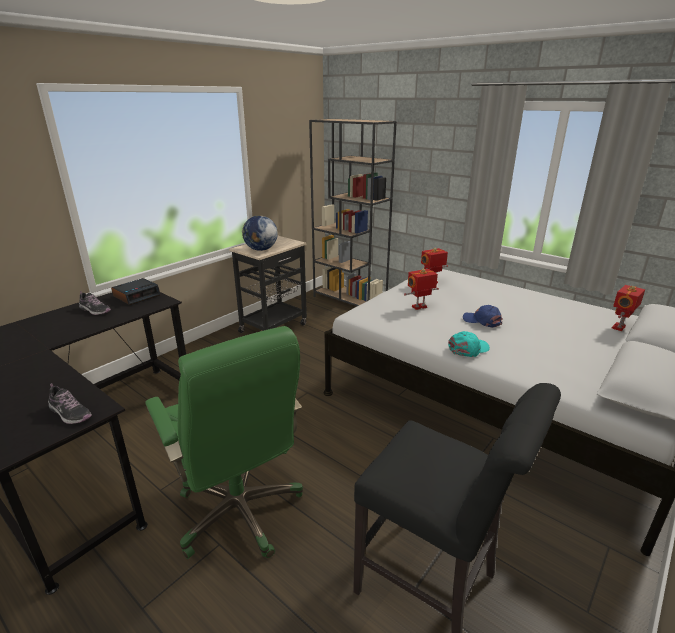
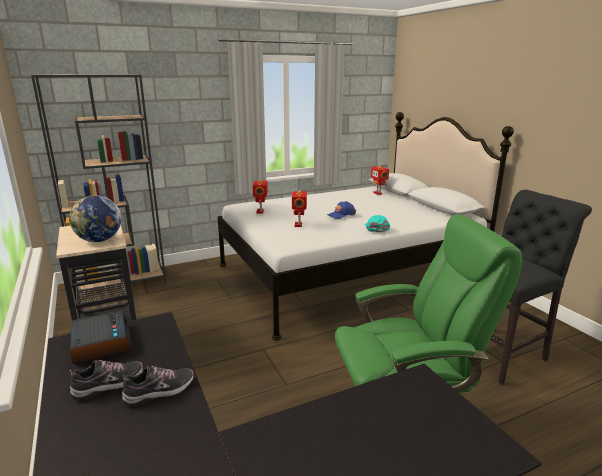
camera: 65 degrees left, 5 degrees down
shoe [48,383,92,424] -> shoe moved to [122,366,194,406]

